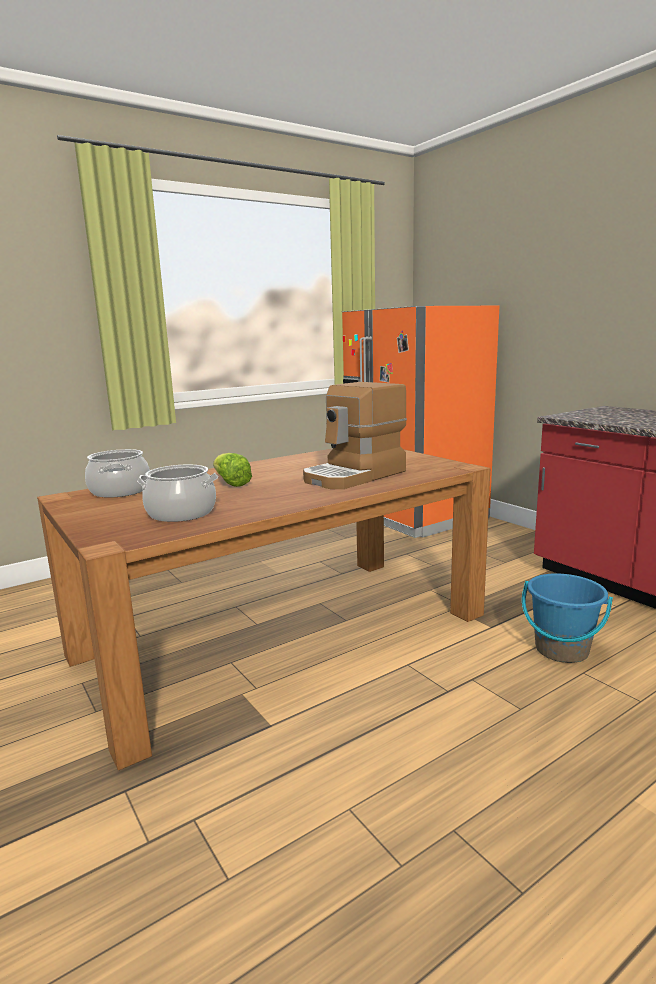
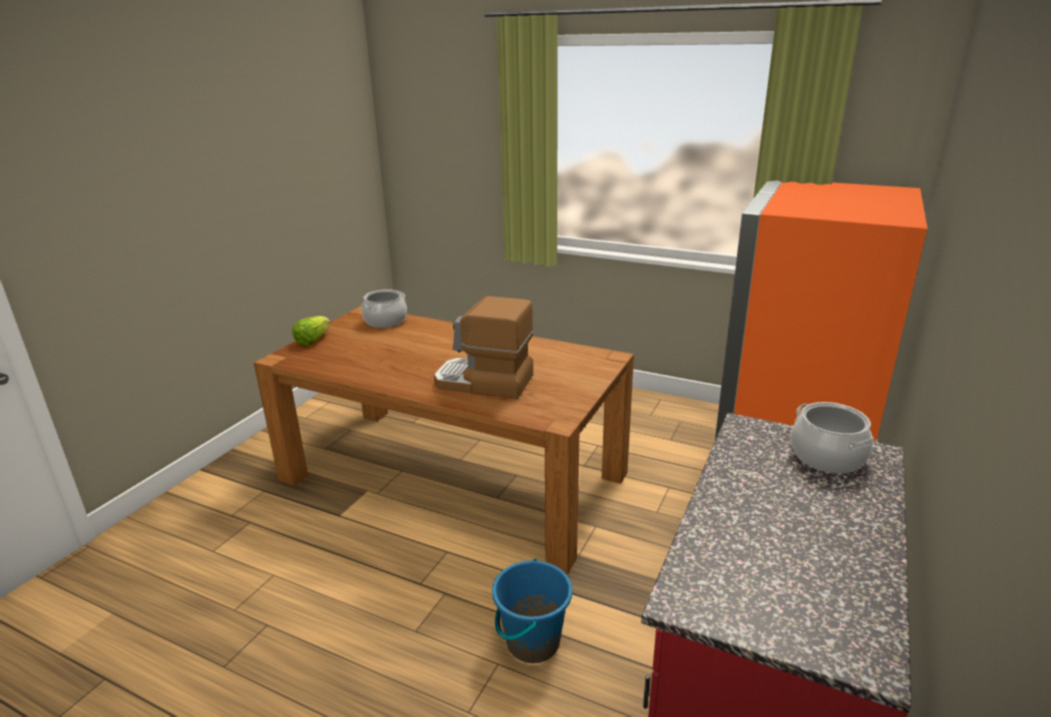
camera: 60 degrees right, 10 degrees up
cooking pot [137,465,218,522] -> cooking pot moved to [791,402,874,474]
lettuce [213,453,252,487] -> lettuce moved to [292,316,331,346]

